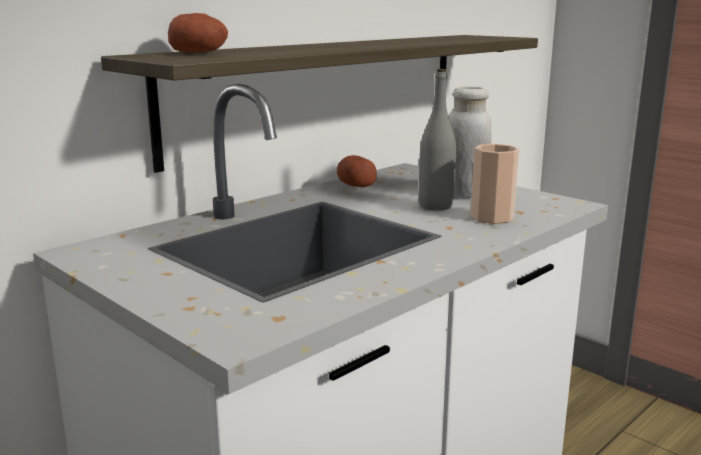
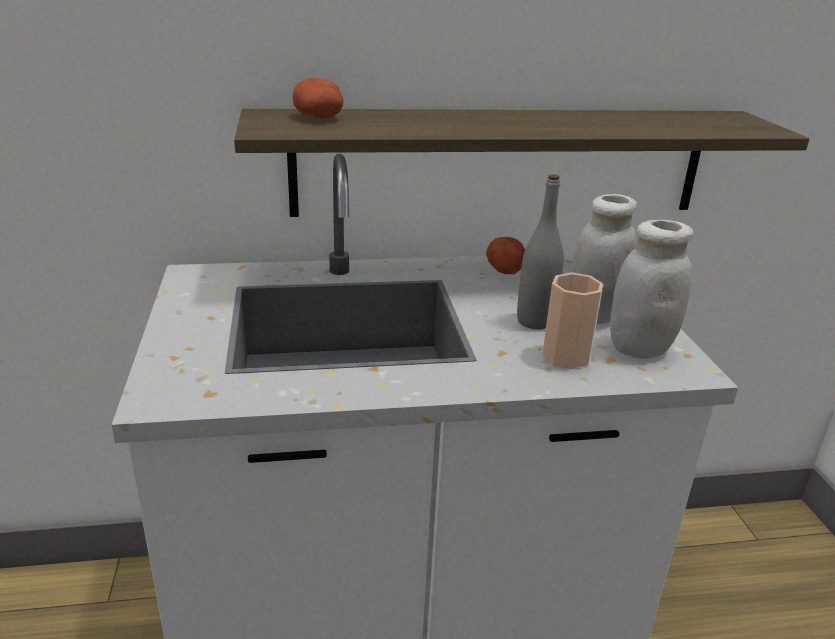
camera: 35 degrees right, 10 degrees up
none -> white jar [610,220,694,358]

